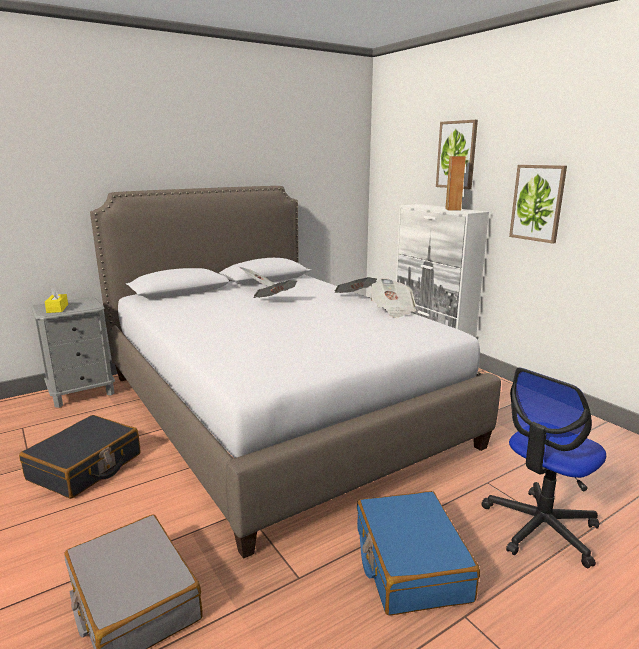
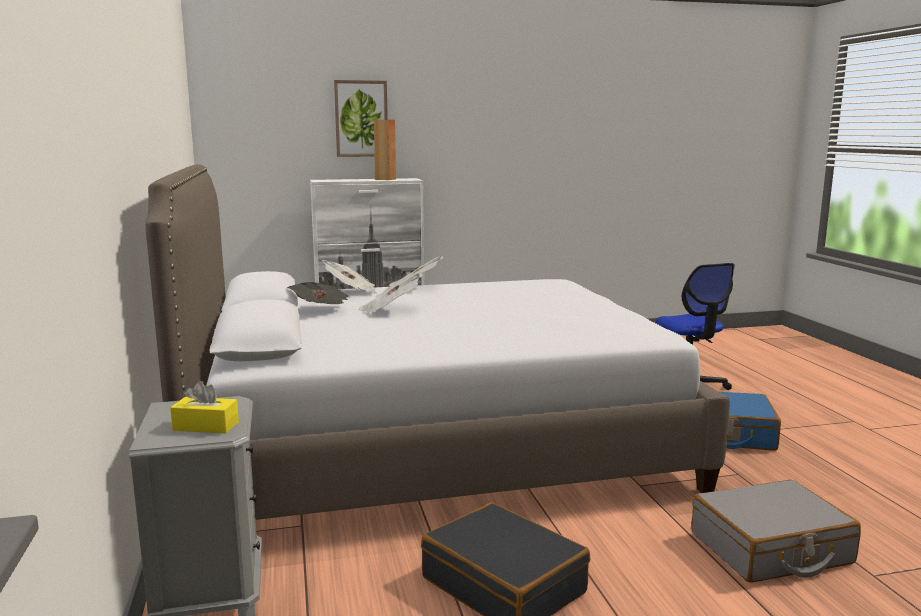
camera: 70 degrees left, 5 degrees down
newspaper [370,278,416,318] -> newspaper moved to [322,260,377,294]
picture [509,165,567,244] -> none

